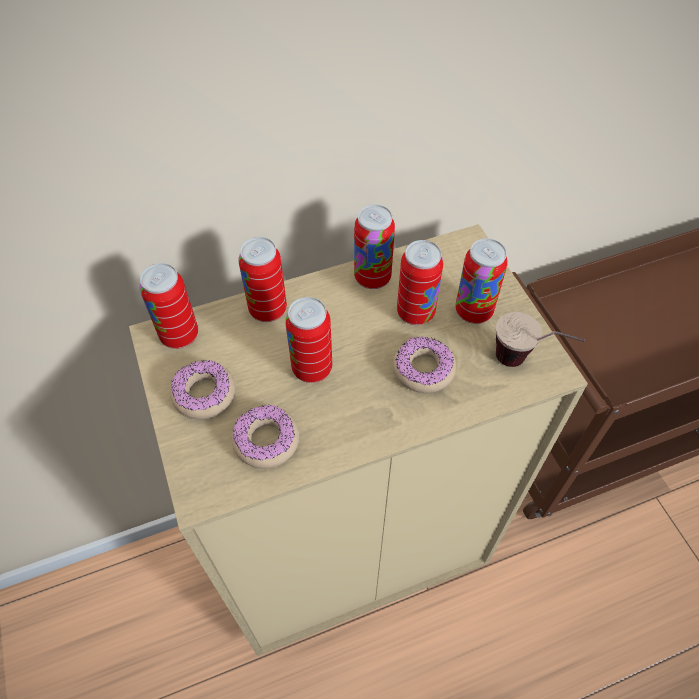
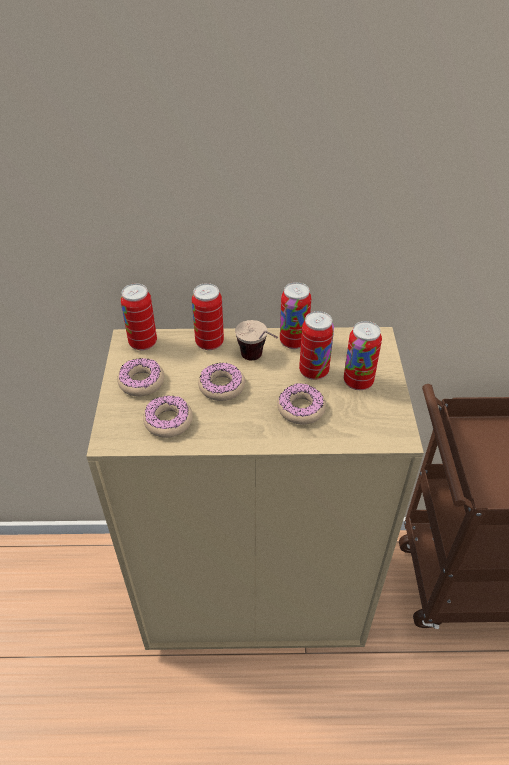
camera: 20 degrees right, 10 degrees down
can [285,297,332,383] -> donut [198,362,245,401]
cup [496,312,585,367] -> cup moved to [235,320,278,360]

